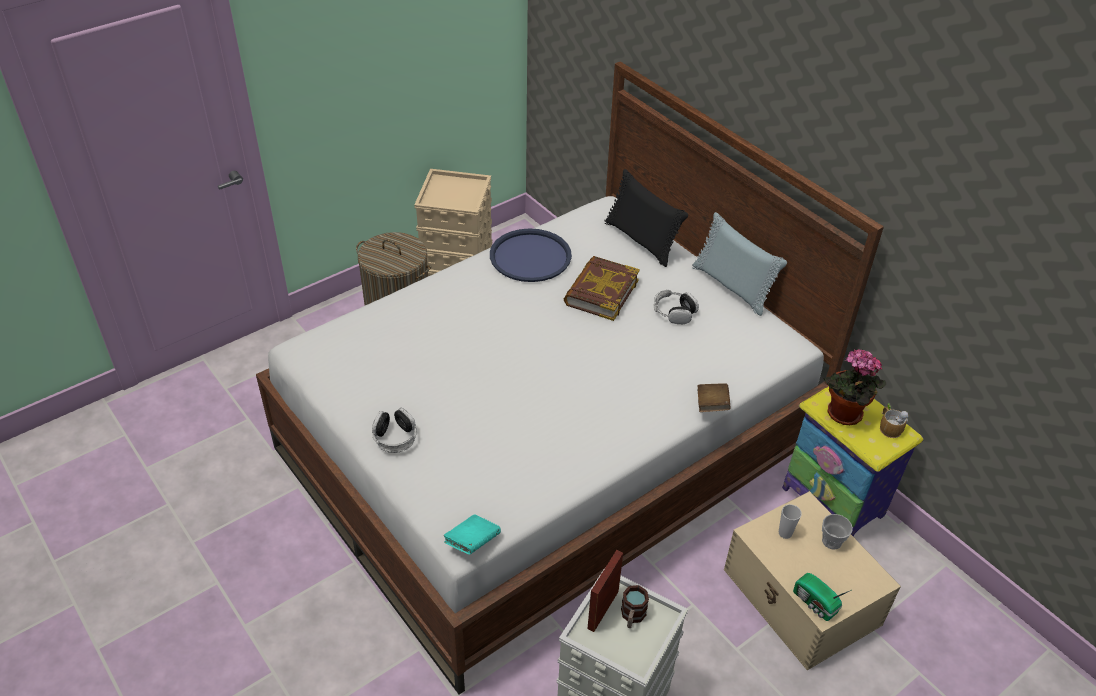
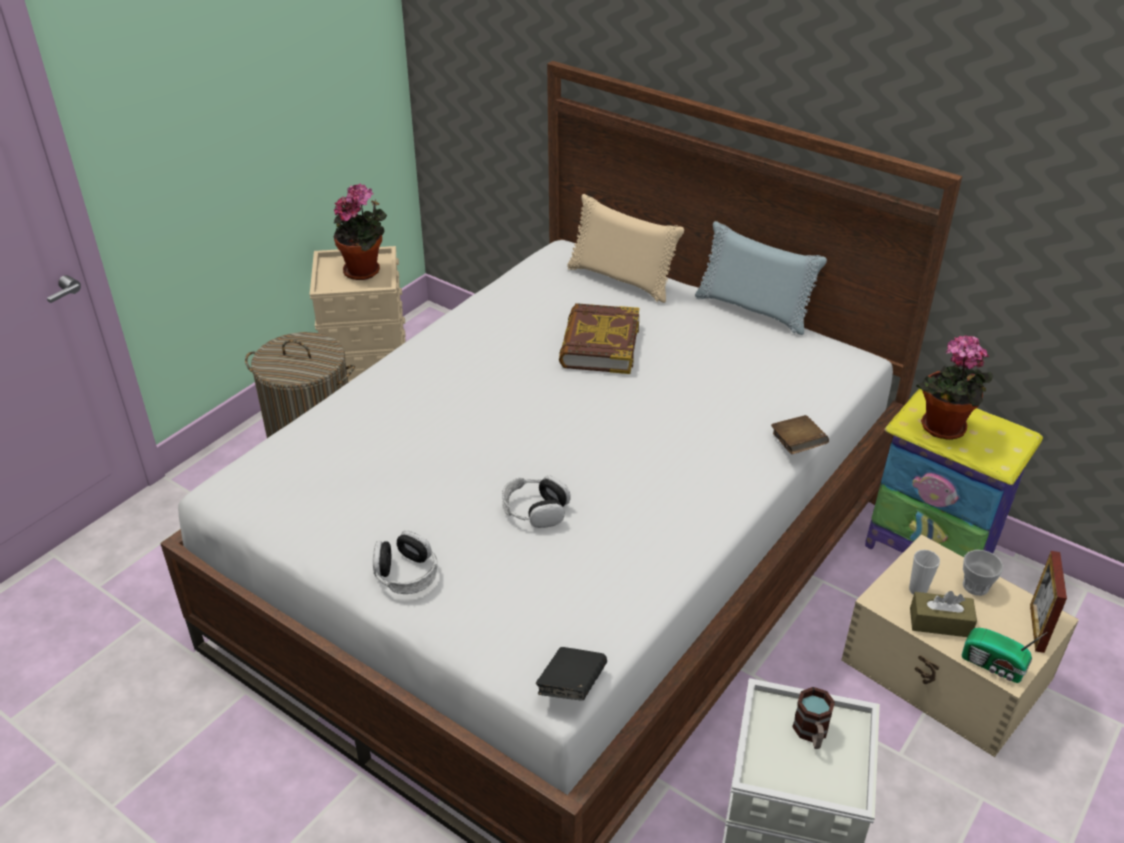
camera: 15 degrees left, 5 degrees down
turquoise book [444,515,501,554] -> black book [536,647,607,701]
blue tray [490,228,572,282] -> none
picture frame [587,550,623,632] -> picture frame moved to [1030,551,1067,653]
black pillow [604,169,688,267] -> beige pillow [567,194,684,303]
headphones [654,290,699,324] -> headphones moved to [502,476,571,528]
mug [880,403,909,438] -> none
none -> potted plant [334,183,387,280]
none -> brown tissue box [910,591,977,637]

